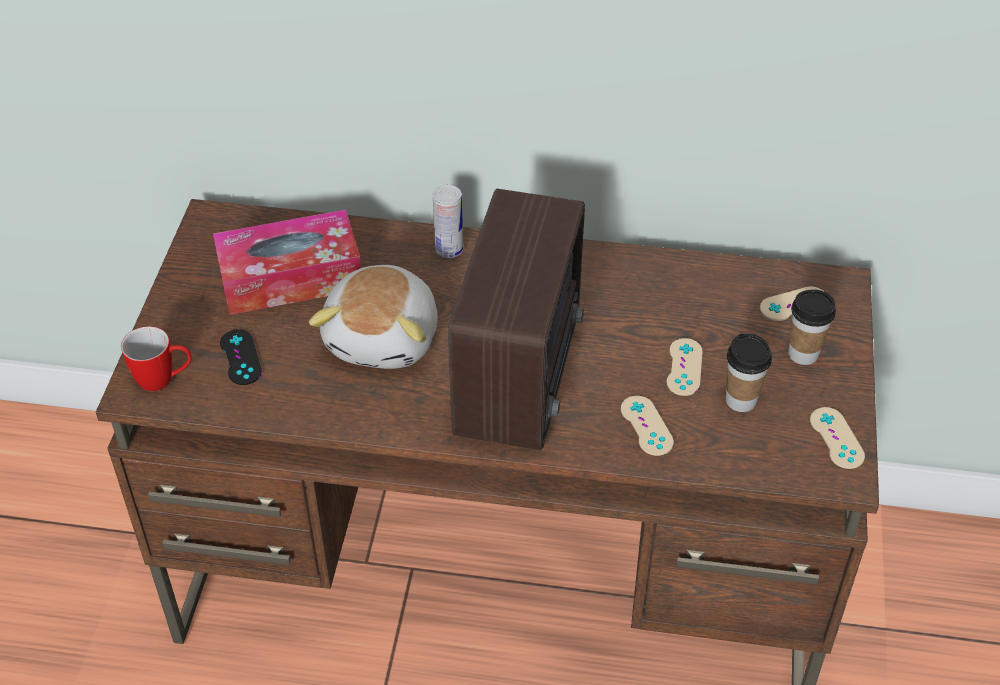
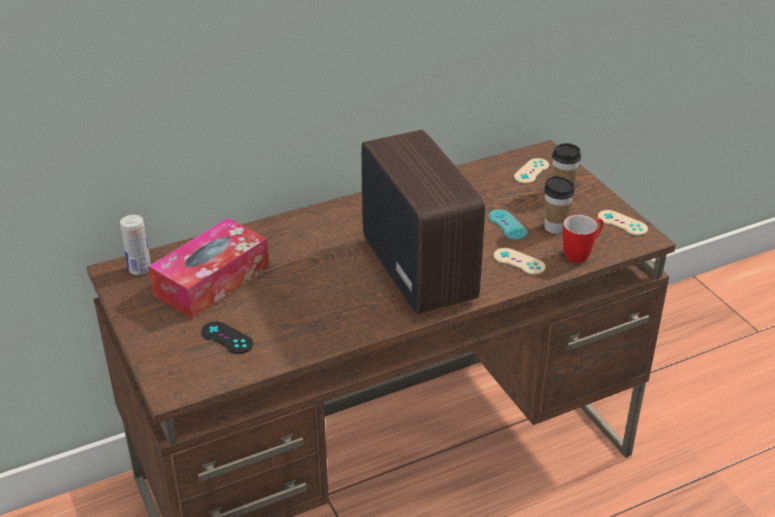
camera: 35 degrees left, 10 degrees down
mug [121,326,192,391] -> mug moved to [563,215,603,263]
plush toy [309,265,438,369] -> none
can [433,185,463,258] -> can moved to [120,215,151,275]
beige game controller [667,338,703,396] -> turquoise game controller [488,209,528,240]

